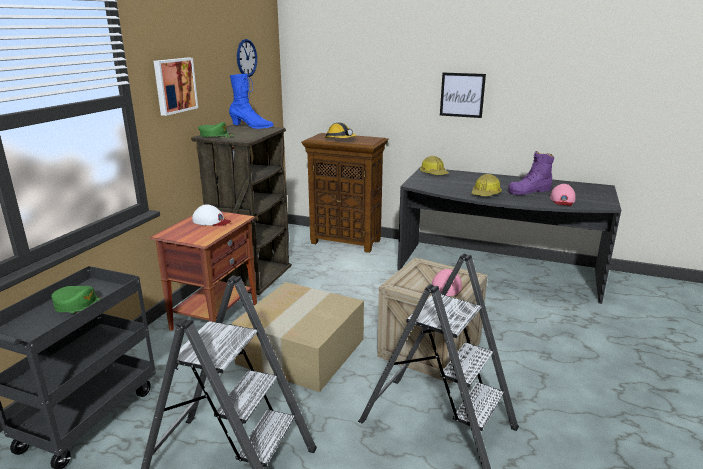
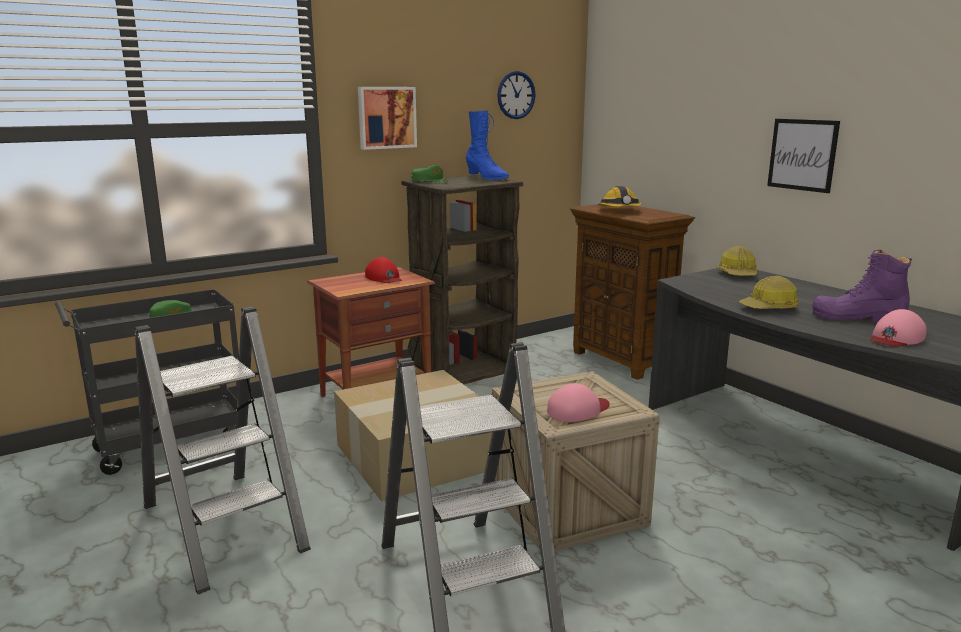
camera: 35 degrees right, 5 degrees down
white cap [192,204,231,226] -> red cap [365,257,402,283]

